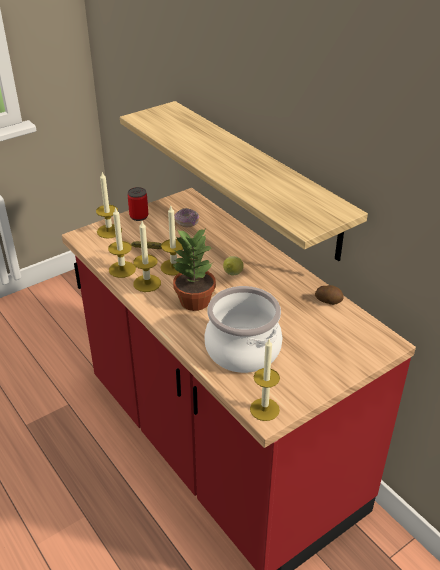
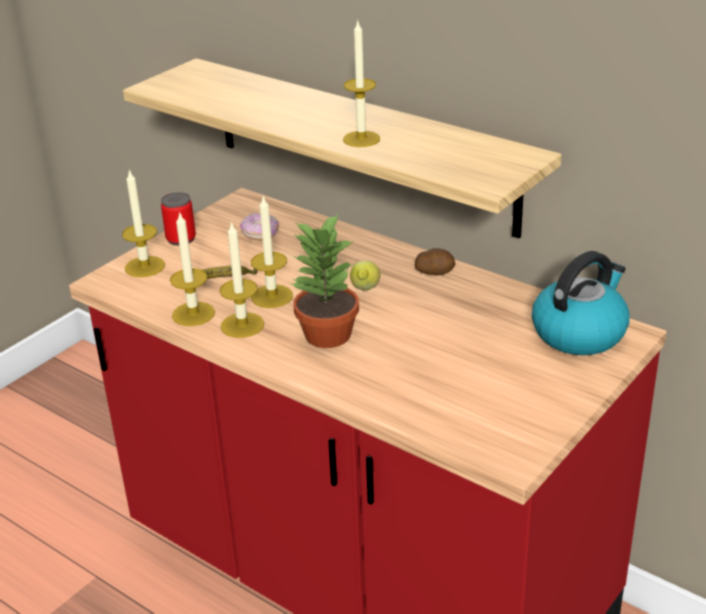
camera: 15 degrees left, 5 degrees down
cooking pot [205,286,283,373] -> none
candle [250,339,280,421] -> candle moved to [343,22,380,147]
potato [315,285,344,305] -> potato moved to [415,248,456,275]
none -> kettle [532,251,630,355]

